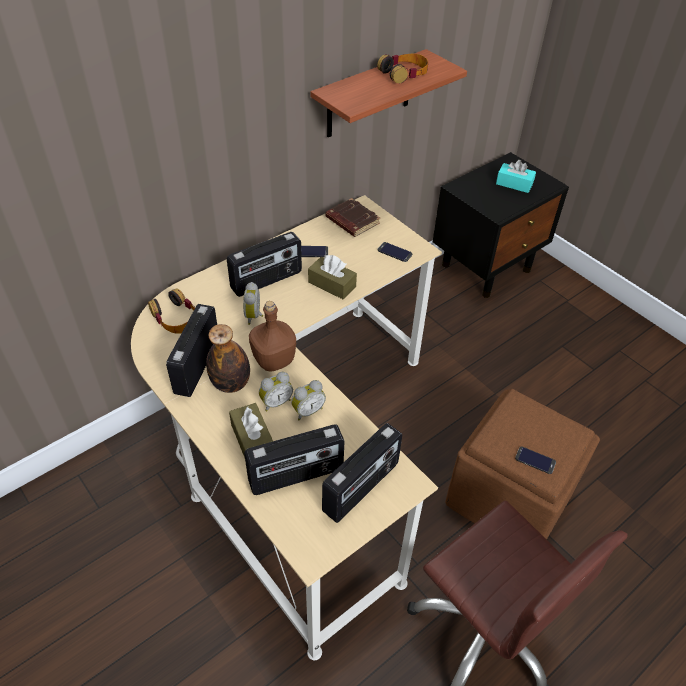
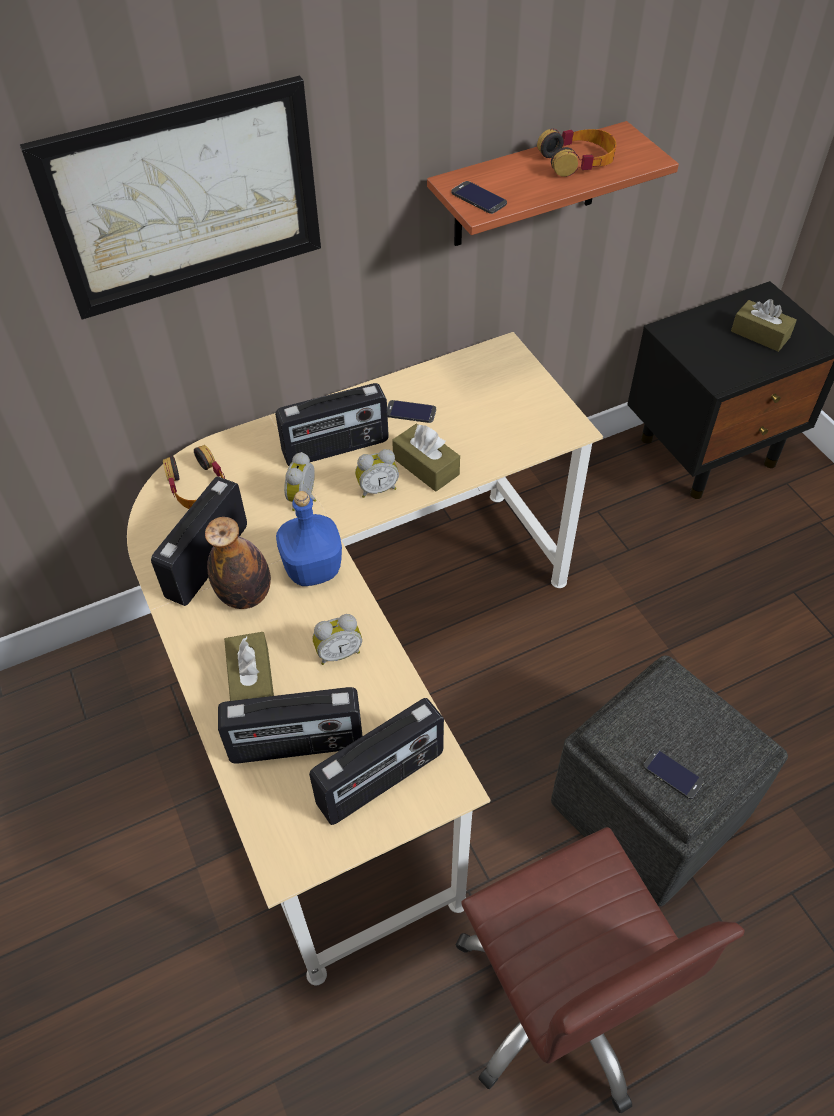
camera: 15 degrees right, 5 degrees up
brown bottle [249,301,296,372] -> blue bottle [276,491,342,586]
alarm clock [259,372,293,411] -> alarm clock moved to [355,449,399,498]
brown book [326,198,380,237] -> none
phone [377,242,412,262] -> phone moved to [451,181,507,214]
brown ottoman [445,389,600,540] -> grey ottoman [551,655,788,906]
turquoise tissue box [496,160,536,193] -> brown tissue box [731,299,797,352]
none -> picture [20,76,321,319]

